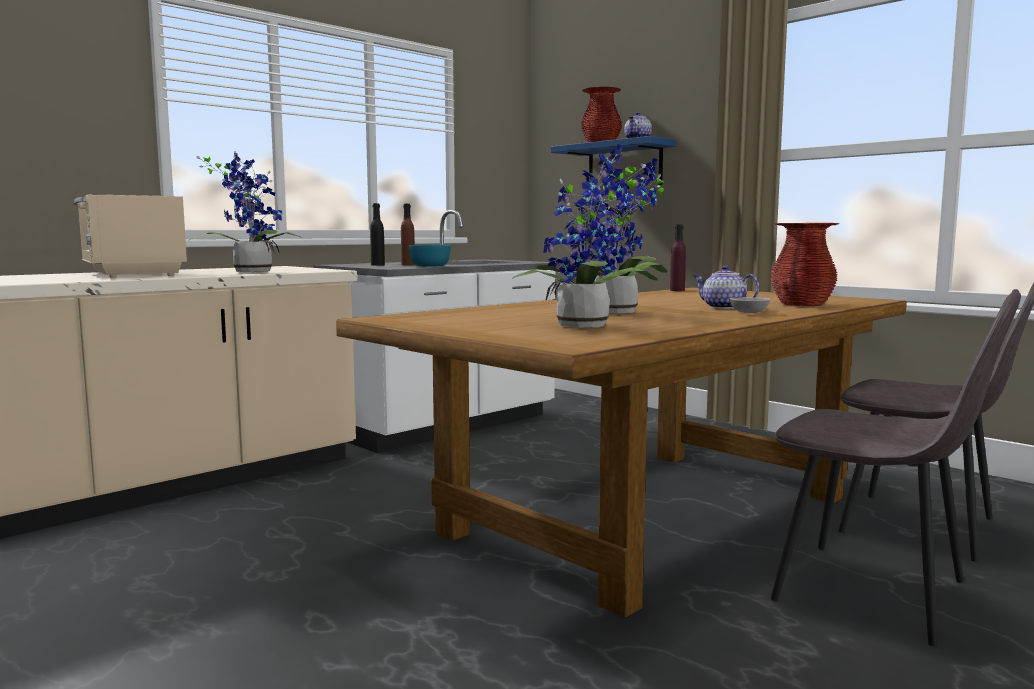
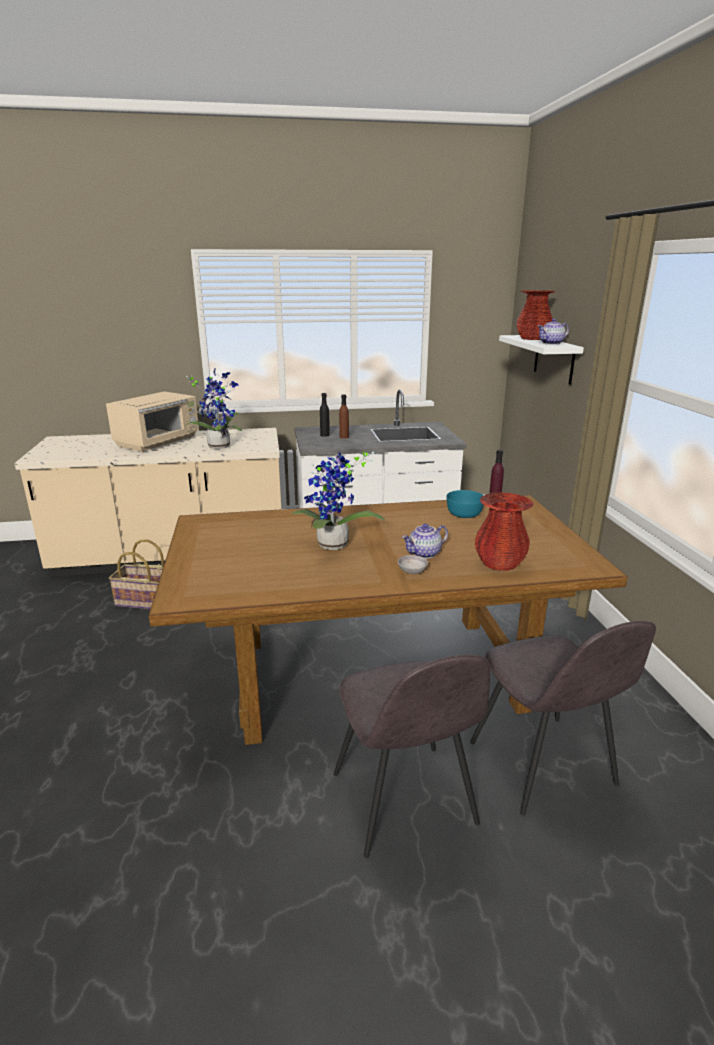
camera: 35 degrees right, 15 degrees up
beige microwave [74,195,187,278] -> beige microwave turned 150 degrees counterclockwise [106,391,199,452]
turquoise bowl [409,245,451,267] -> turquoise bowl moved to [446,490,484,518]
potted plant [512,144,658,328] -> none
blue shelf [551,136,677,185] -> white shelf [499,335,584,385]
teapot [693,266,759,309] -> teapot turned 105 degrees counterclockwise [402,524,448,559]
none -> basket [109,539,164,609]

